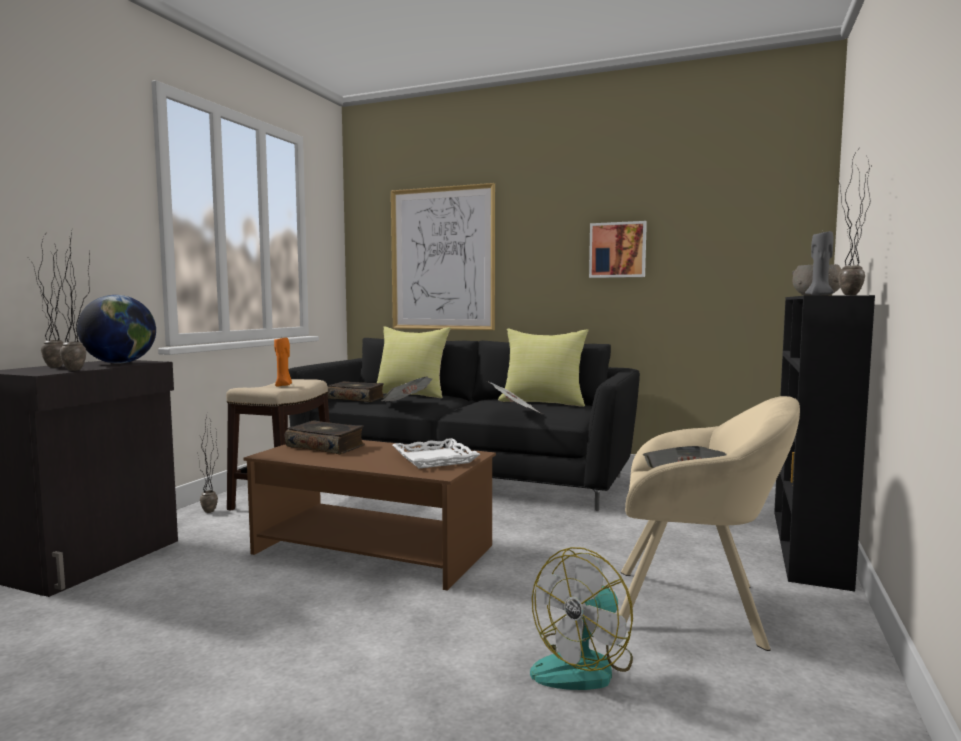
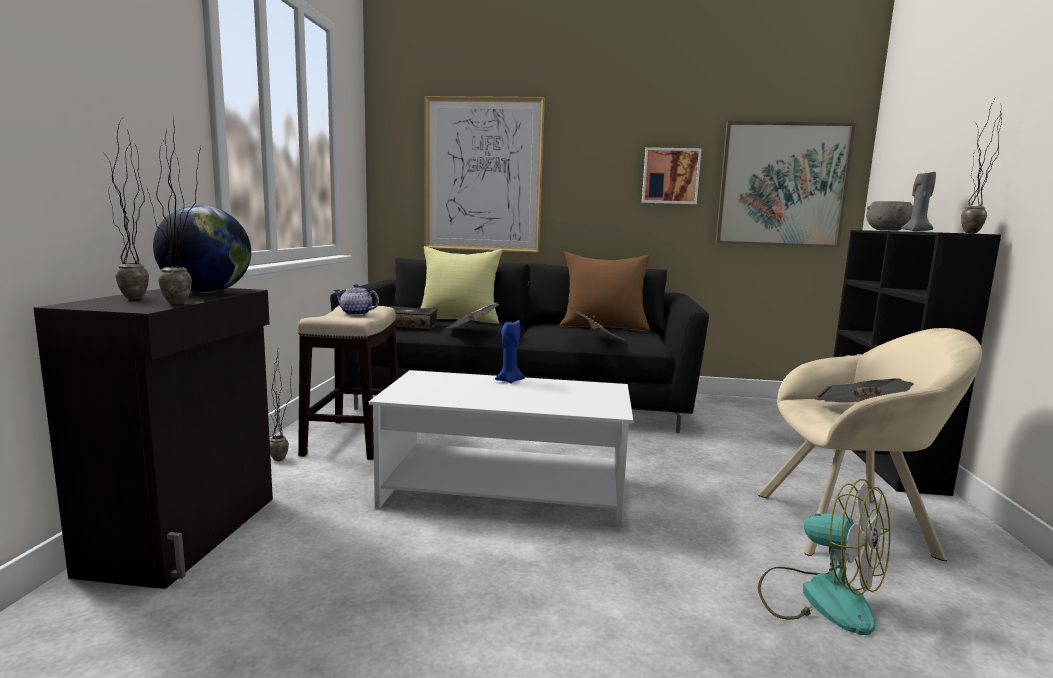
camera: 15 degrees left, 5 degrees up
brown coffee table [243,440,496,591] -> white coffee table [369,370,633,531]
orange candle [274,338,292,386] -> teapot [334,284,379,315]
book [284,421,365,454] -> none
white tray [393,438,480,468] -> none
yellow pillow [498,328,588,407] -> brown pillow [559,252,650,331]
fan [530,547,633,690] -> fan turned 75 degrees counterclockwise [758,479,890,635]
none -> blue candle [495,320,525,383]
none -> picture [716,121,856,248]

